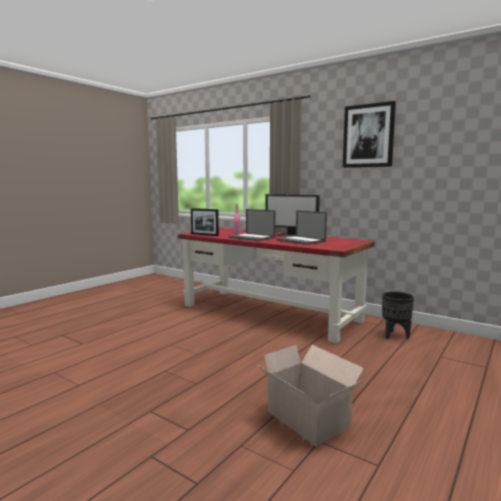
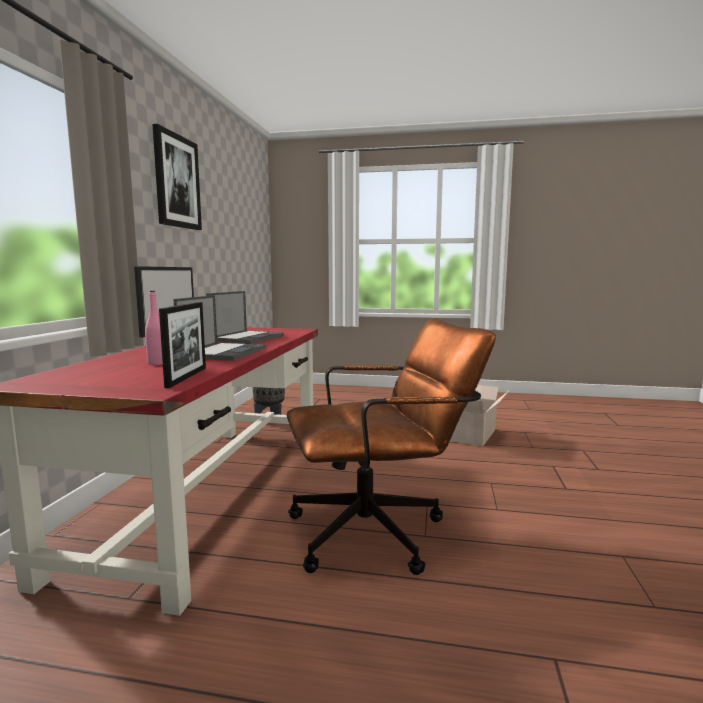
camera: 115 degrees left, 0 degrees up
none -> brown office chair [287,318,496,575]

